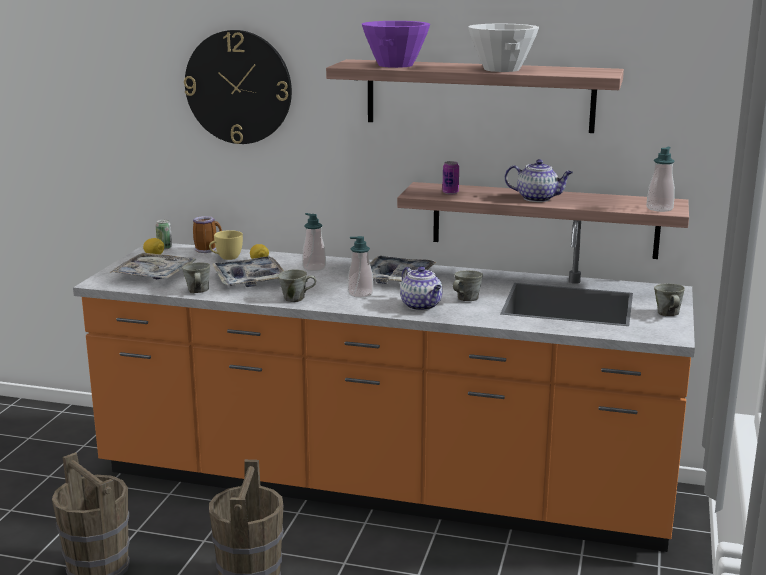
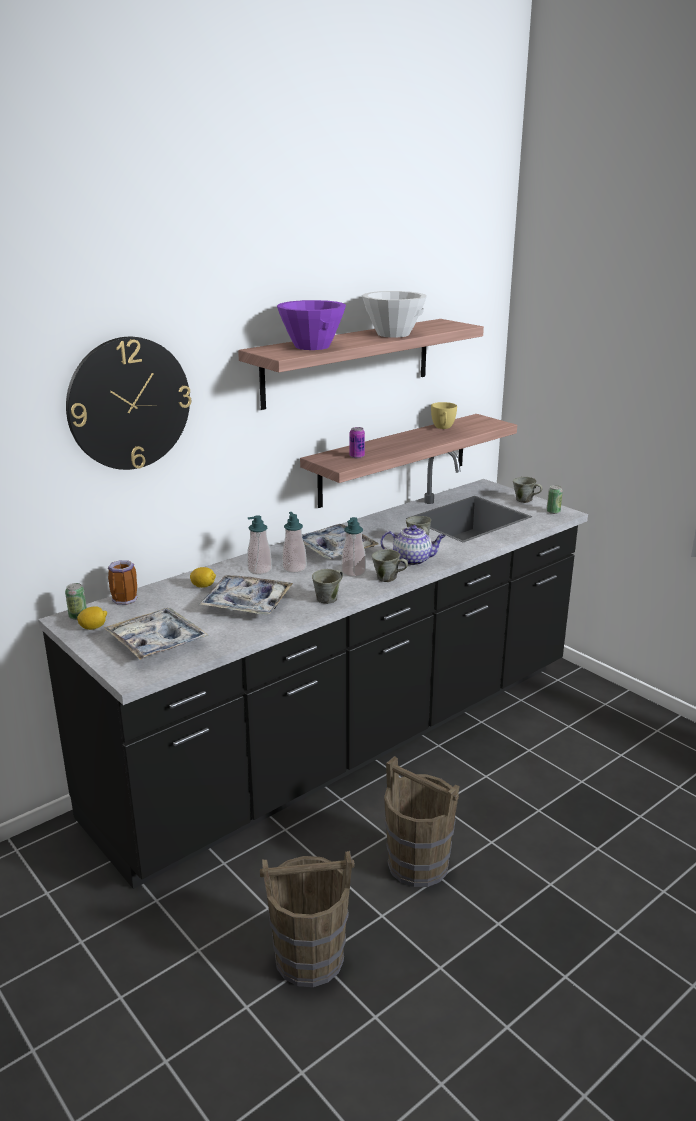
camera: 55 degrees left, 5 degrees up
orange counter [73,220,695,552] -> black counter [38,451,588,889]
grey mug [182,263,210,293] -> grey mug moved to [372,549,408,582]
yellow cup [209,230,243,260] -> yellow cup moved to [431,402,457,429]
teapot [505,159,573,202] -> none
soap dispenser [646,147,675,212] -> soap dispenser moved to [282,512,307,573]
none -> can [546,485,563,514]

